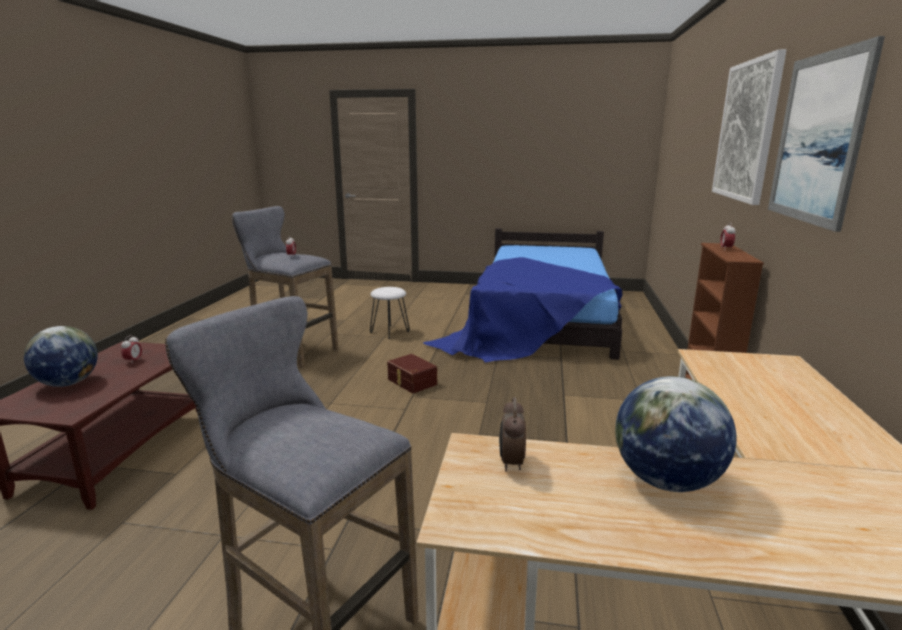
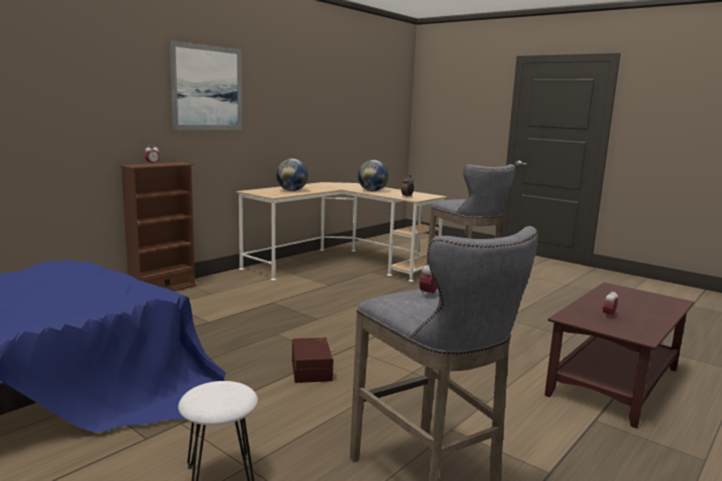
camera: 150 degrees left, 5 degrees down
globe [24,326,98,387] -> globe moved to [276,159,308,191]
picture [712,49,786,205] -> none

